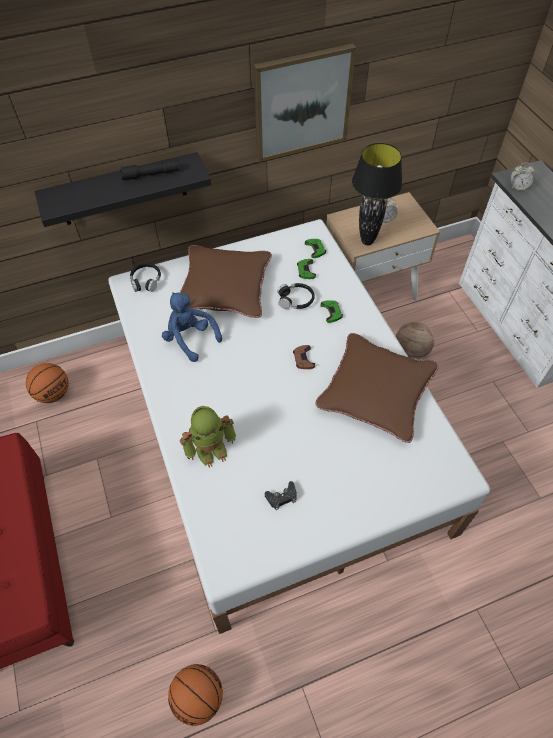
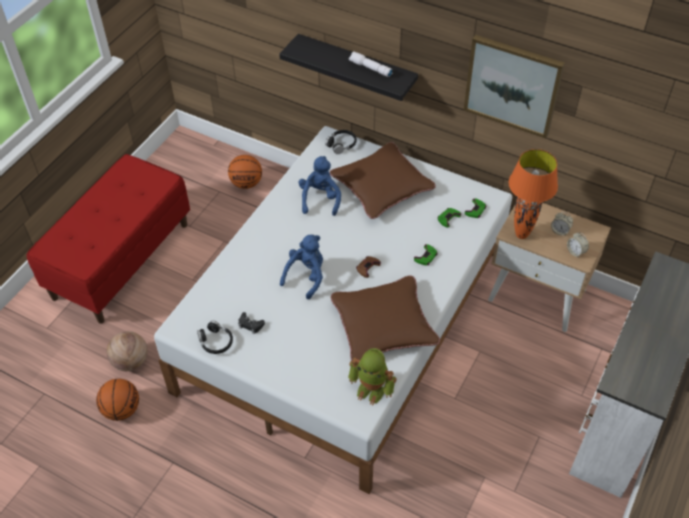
camera: 50 degrees right, 5 degrees down
black flashlight [120,160,179,180] -> white flashlight [349,51,393,77]
toy robot [180,406,236,468] -> toy robot moved to [348,348,397,405]
black headphones [277,283,315,309] -> black headphones moved to [197,320,233,354]
black table lamp [352,143,403,245] -> orange table lamp [509,149,558,239]
basketball [396,321,435,359] -> basketball moved to [107,331,148,371]
alarm clock [510,163,535,190] -> alarm clock moved to [567,232,589,257]
none -> blue plush toy [280,235,323,299]

